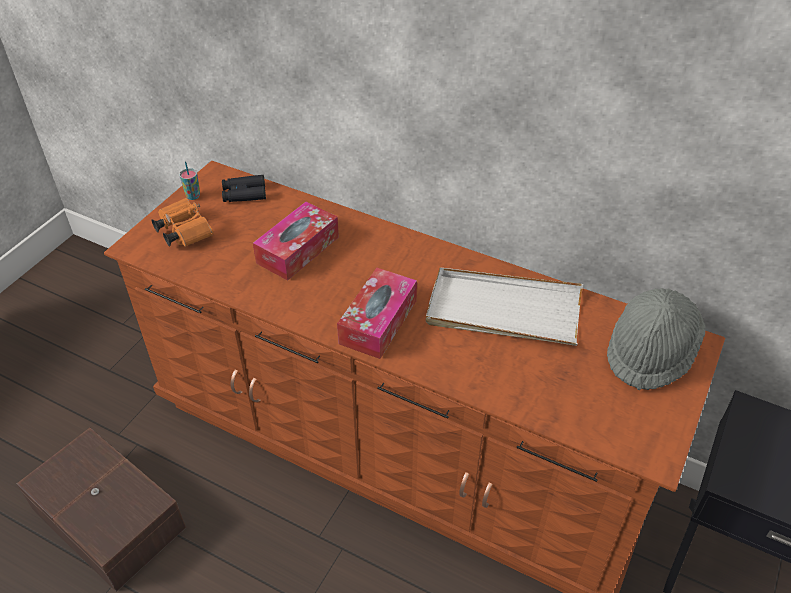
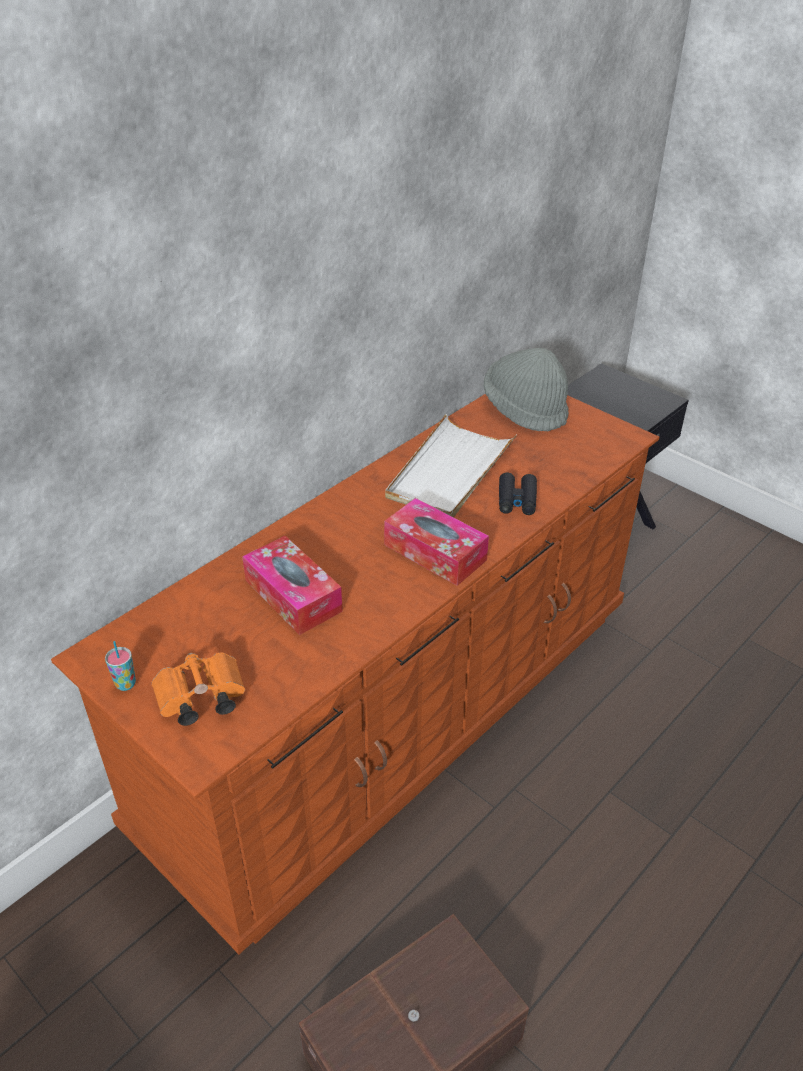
camera: 75 degrees left, 5 degrees down
black binoculars [222,175,266,202] -> black binoculars moved to [499,473,537,515]

